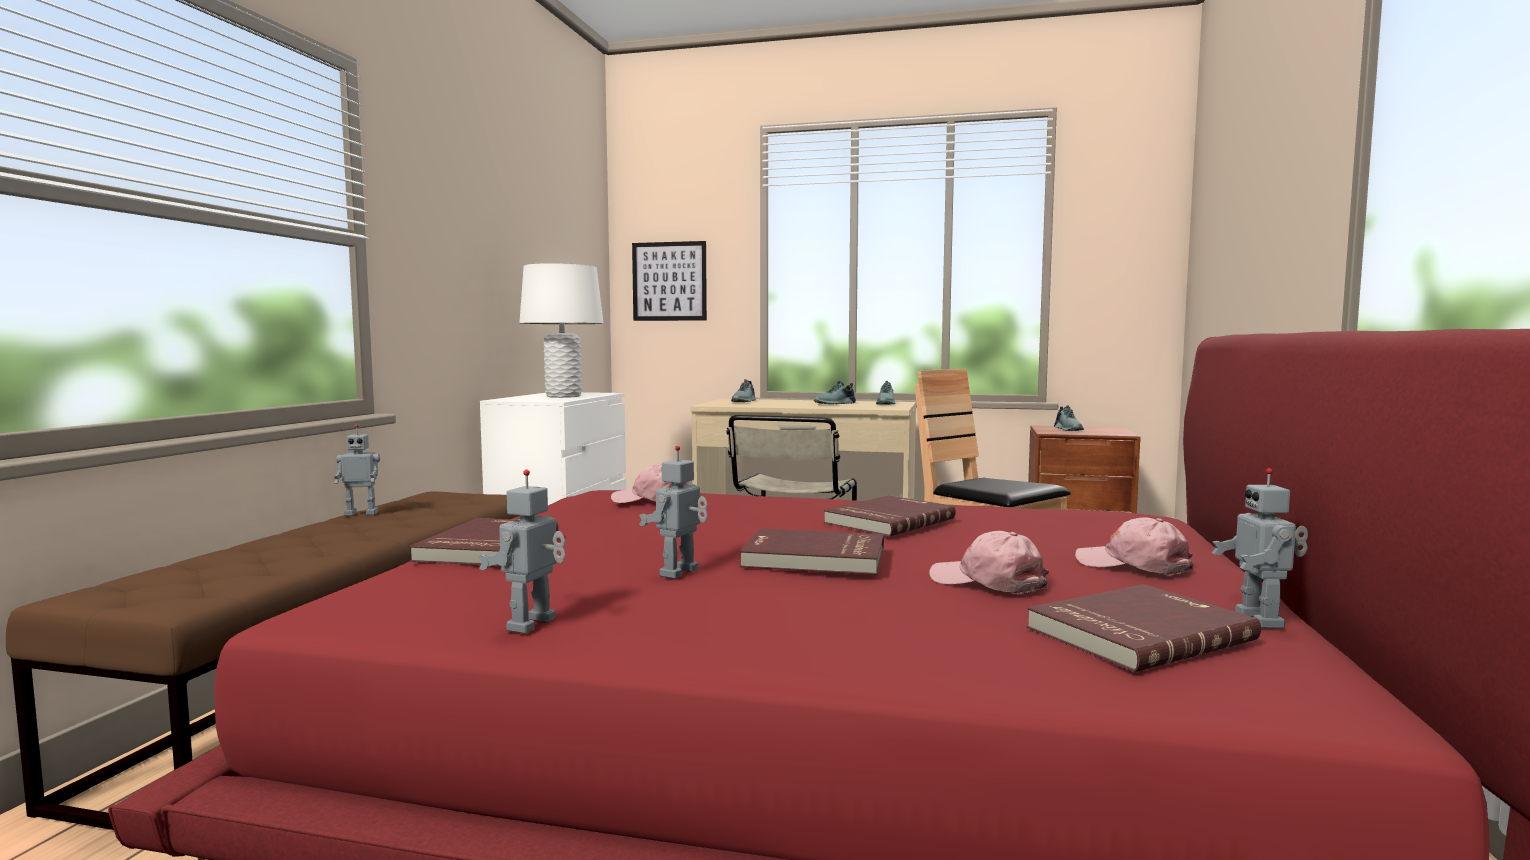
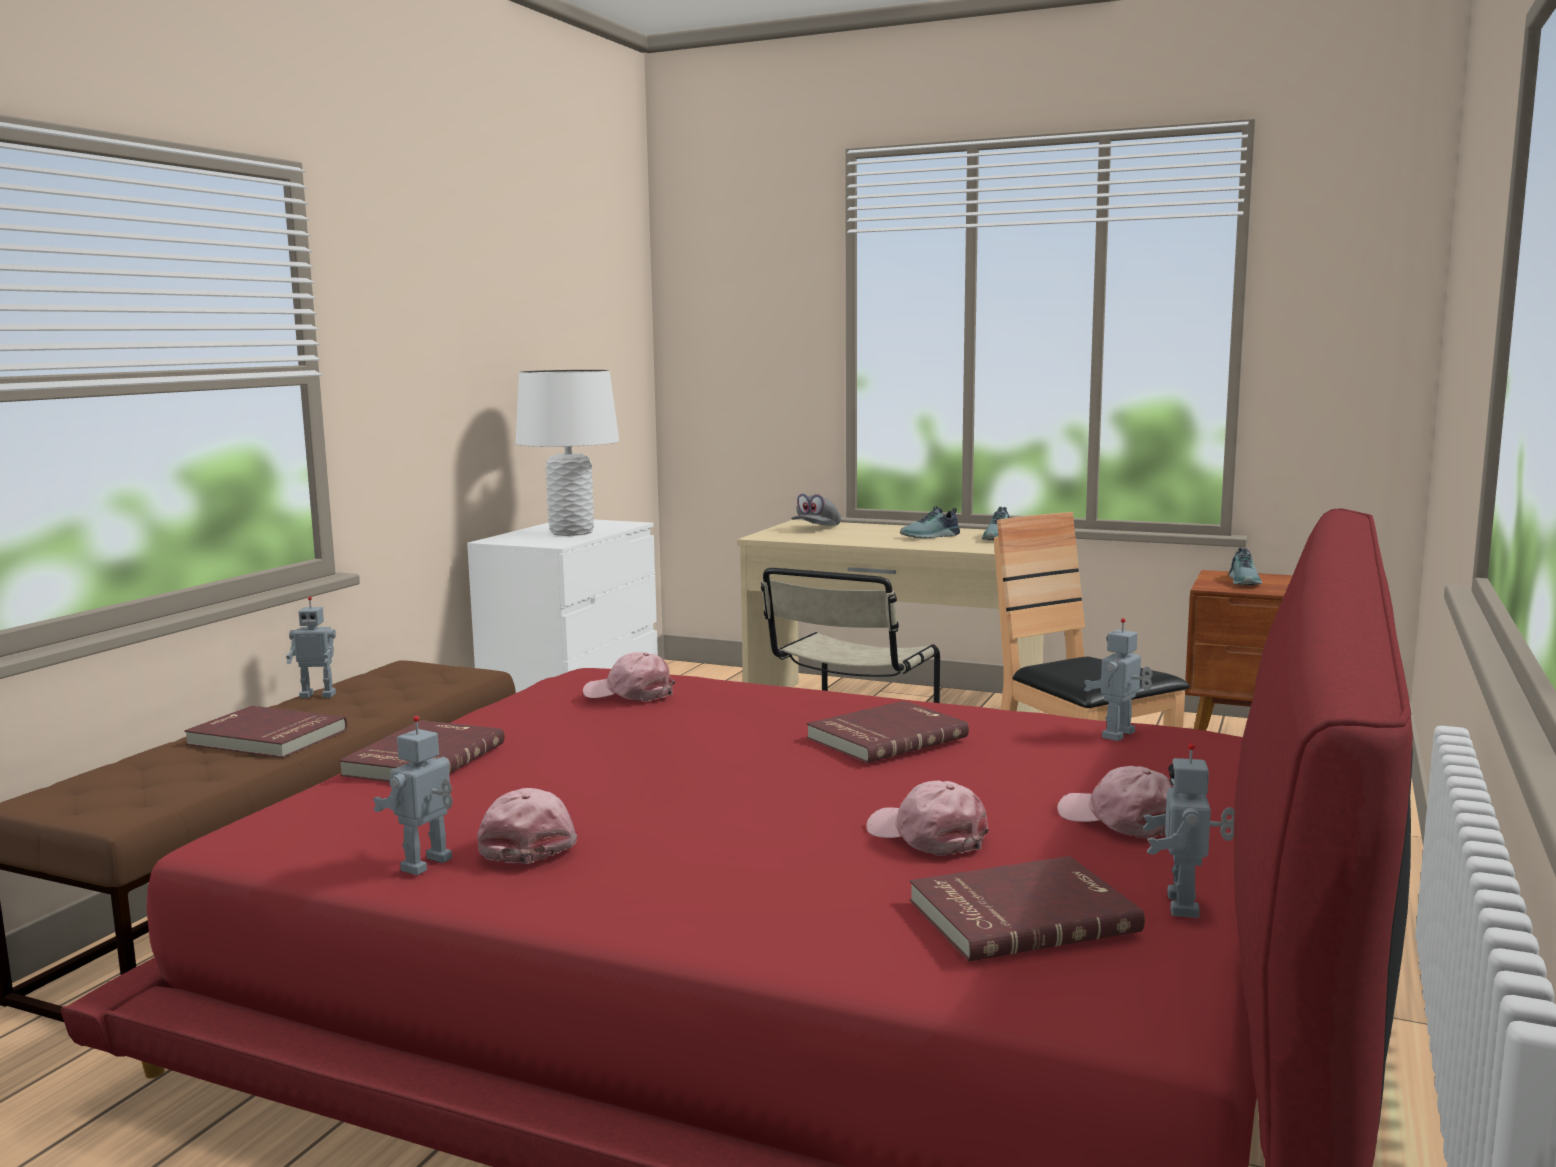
camera: 10 degrees right, 5 degrees up
picture [632,241,707,321] -> none
toy robot [639,446,708,579] -> toy robot moved to [1084,618,1153,741]
shoe [731,379,756,402] -> grey cap [791,494,841,526]
red book [740,529,884,575] -> red book moved to [184,706,347,758]
none -> pink cap [477,788,577,864]

